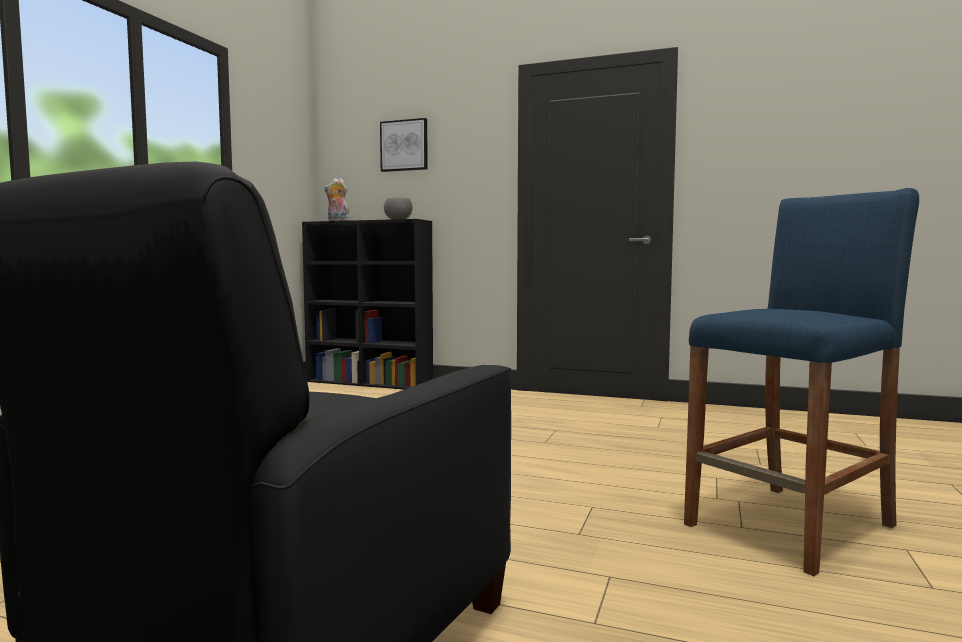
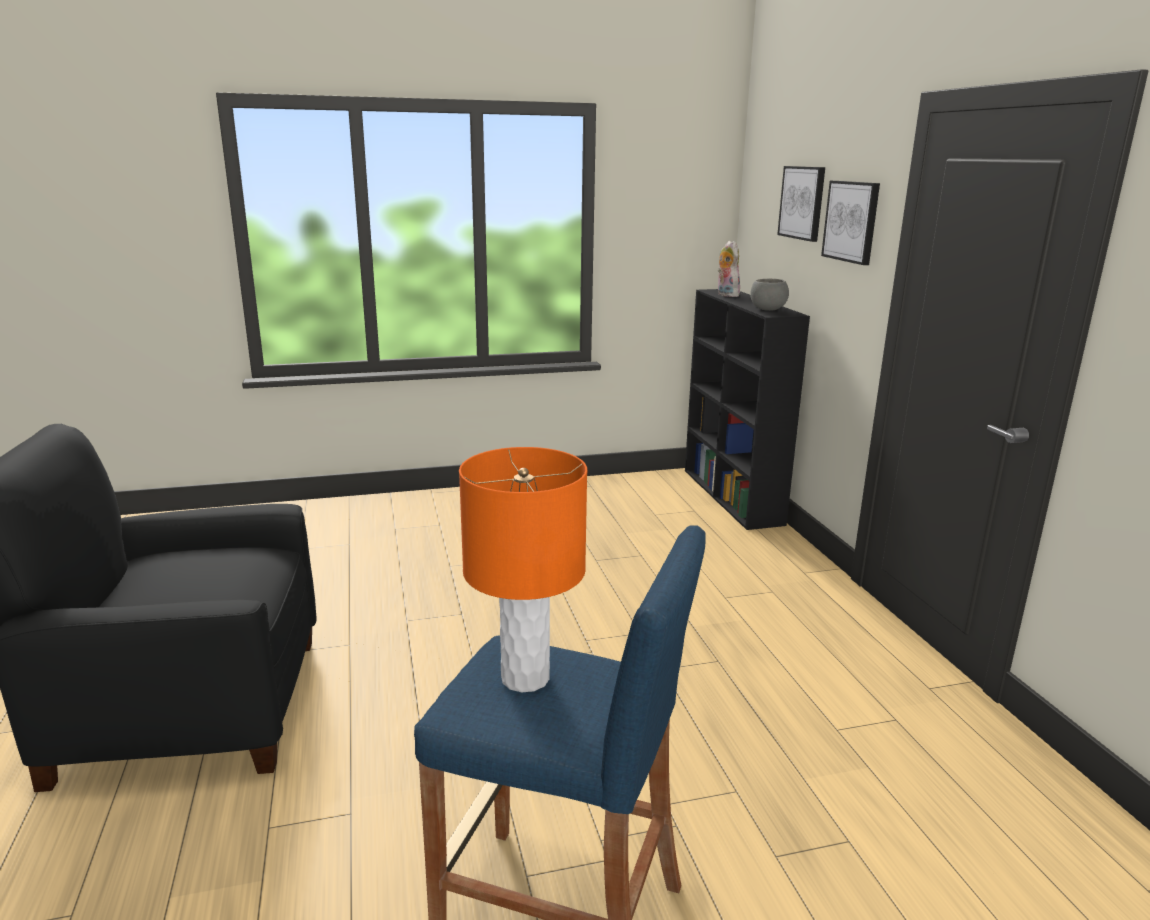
camera: 55 degrees right, 15 degrees up
none -> orange table lamp [459,447,587,692]
none -> picture [821,181,880,265]

